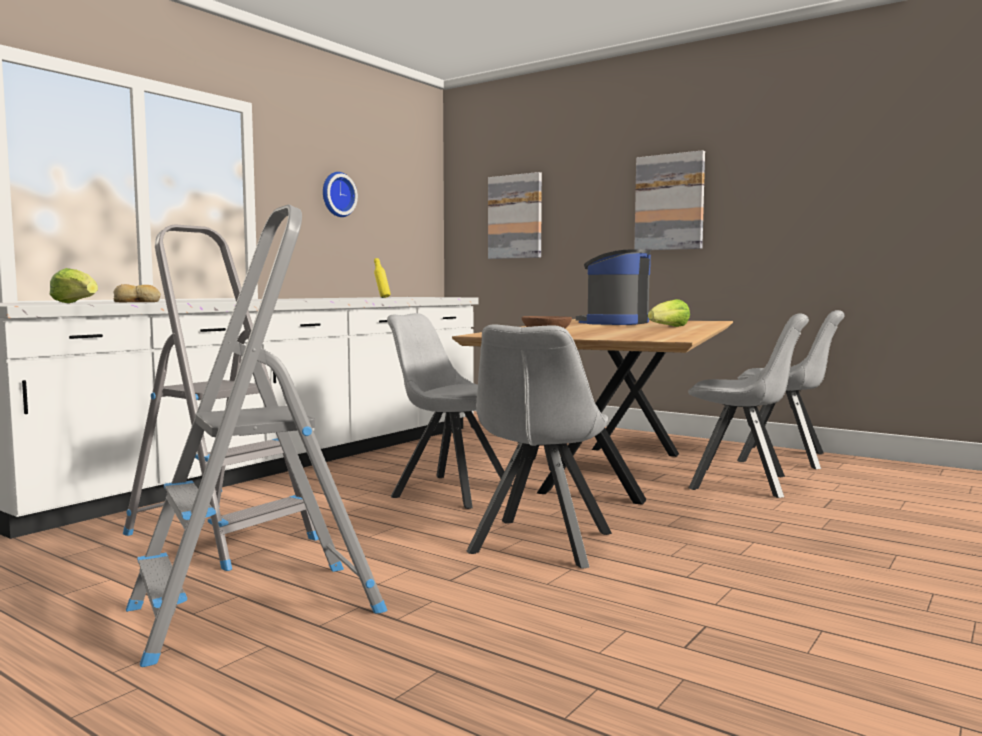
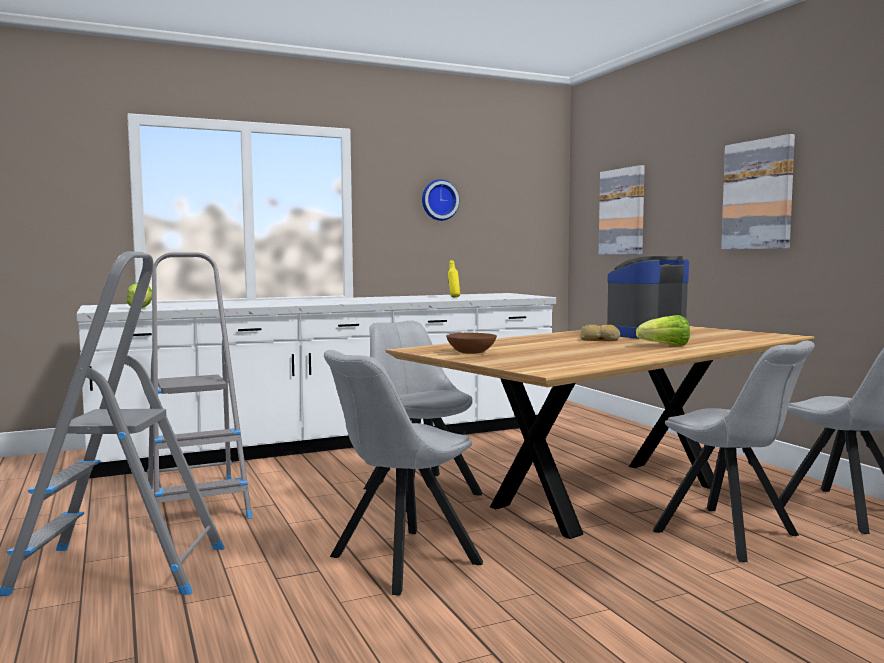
camera: 30 degrees right, 0 degrees up
bread [113,284,161,302] -> bread moved to [581,324,620,341]

